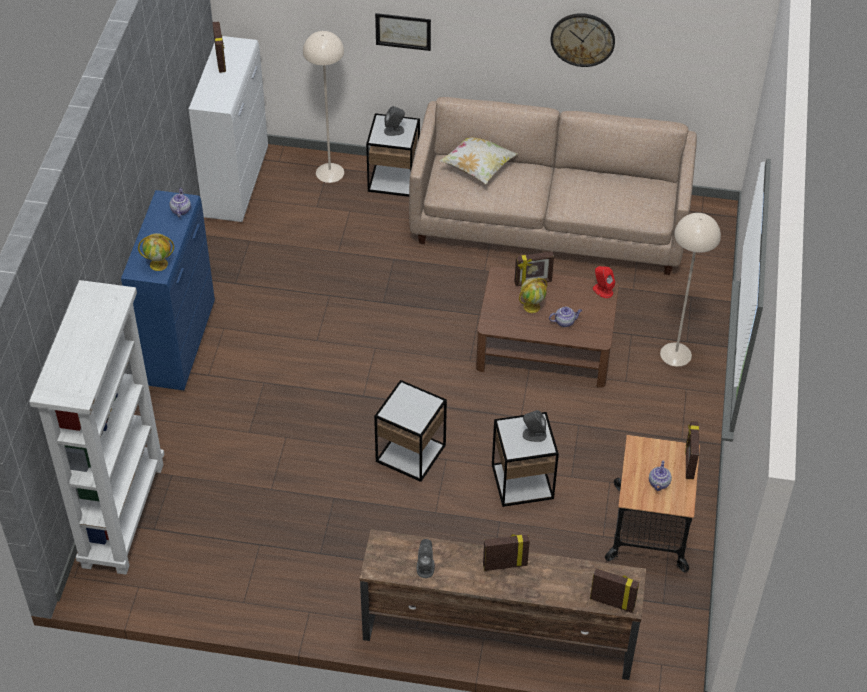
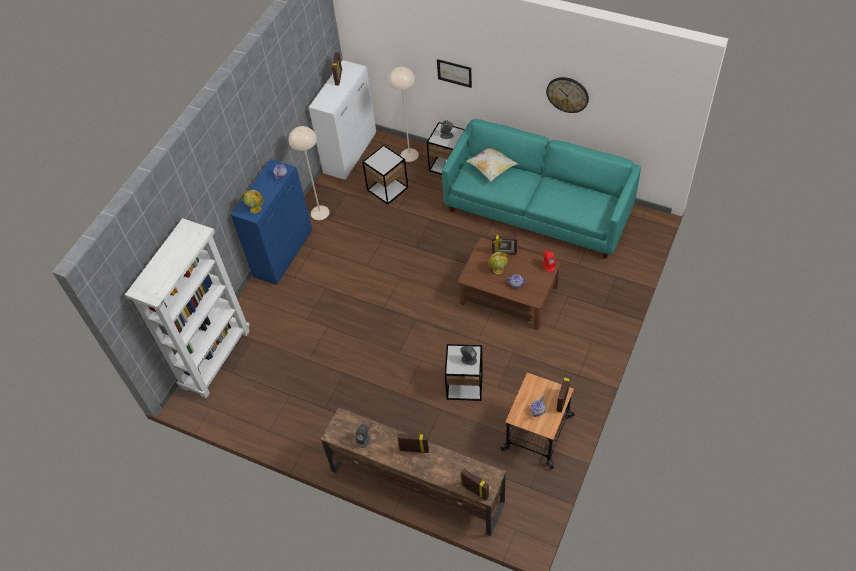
camera: 20 degrees right, 5 degrees up
side table [374,380,447,482] -> side table moved to [362,145,408,205]
beige sofa [409,97,697,275] -> turquoise sofa [442,119,641,259]
beige floor lamp [660,213,721,366] -> beige floor lamp moved to [289,126,330,220]

